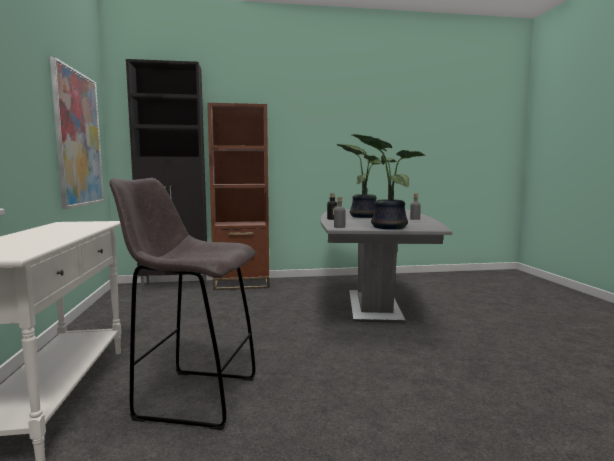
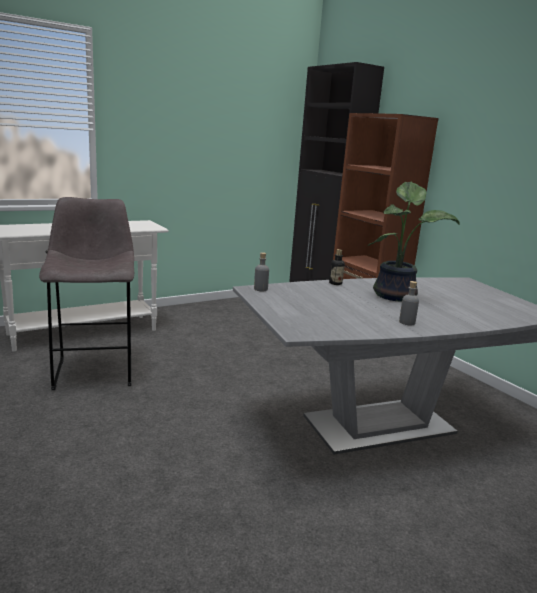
camera: 65 degrees right, 10 degrees up
picture [50,57,104,209] -> none
potted plant [352,134,426,229] -> none

